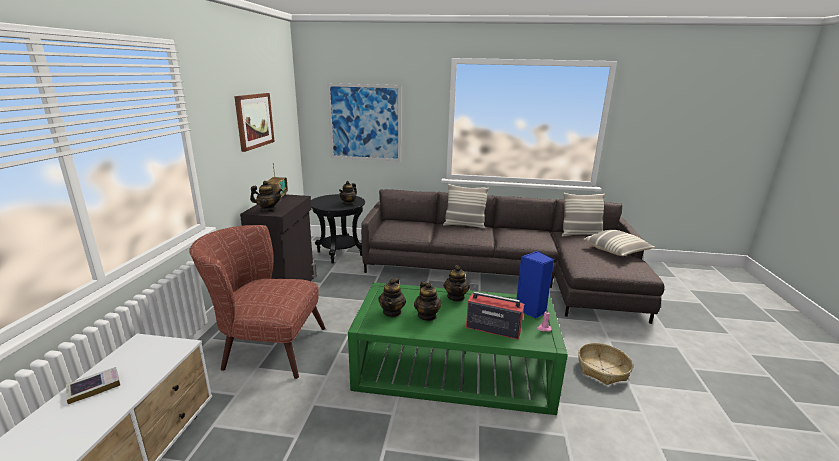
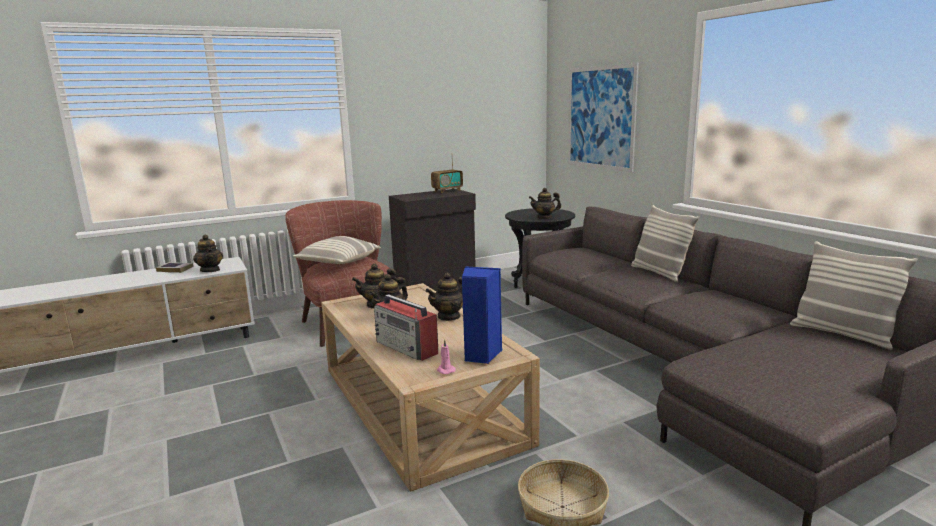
camera: 55 degrees right, 5 degrees down
picture [234,93,275,152] -> none
teapot [250,181,282,211] -> teapot moved to [193,235,223,272]
green coffee table [348,282,568,415] -> beige coffee table [321,283,540,492]
radio [466,286,524,340] -> radio turned 150 degrees clockwise [374,294,438,361]
pillow [583,230,655,256] -> pillow moved to [293,236,381,264]

